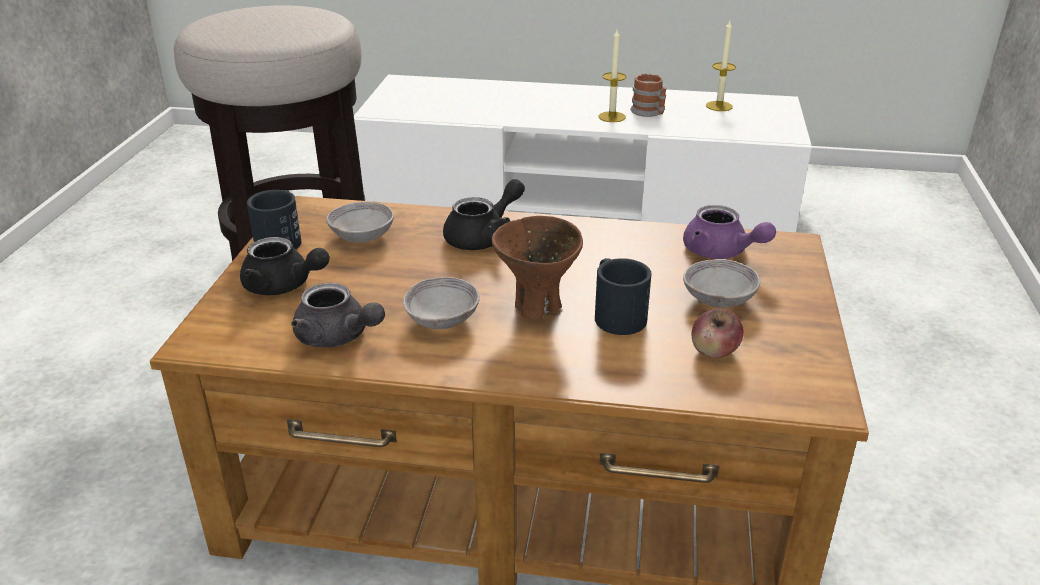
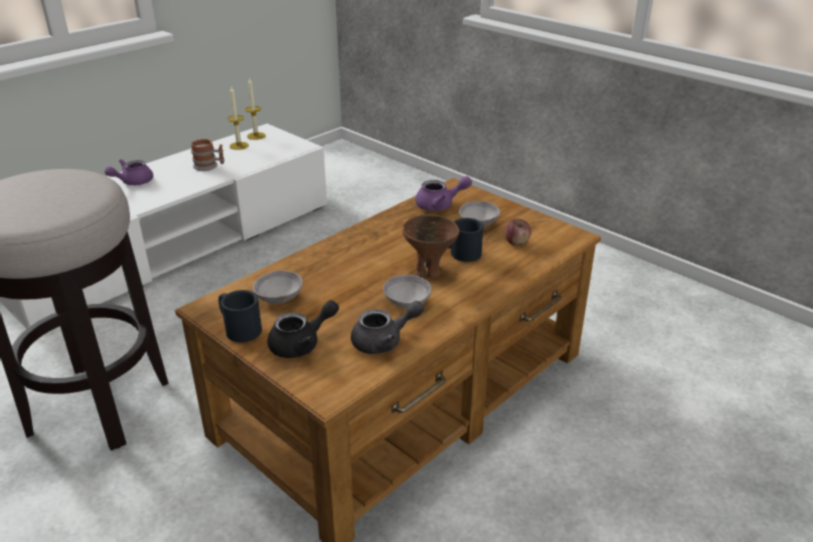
camera: 55 degrees left, 0 degrees up
black teapot [443,179,525,250] -> none
candle [598,30,626,122] -> candle moved to [245,77,265,140]
none -> purple teapot [105,159,153,185]

